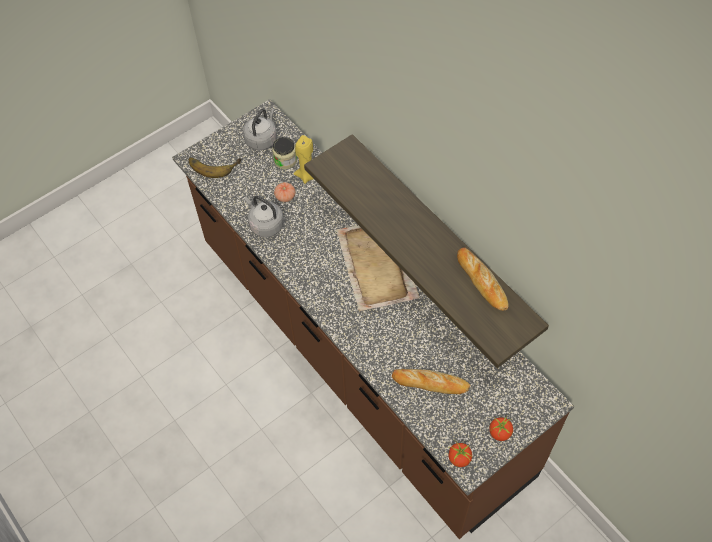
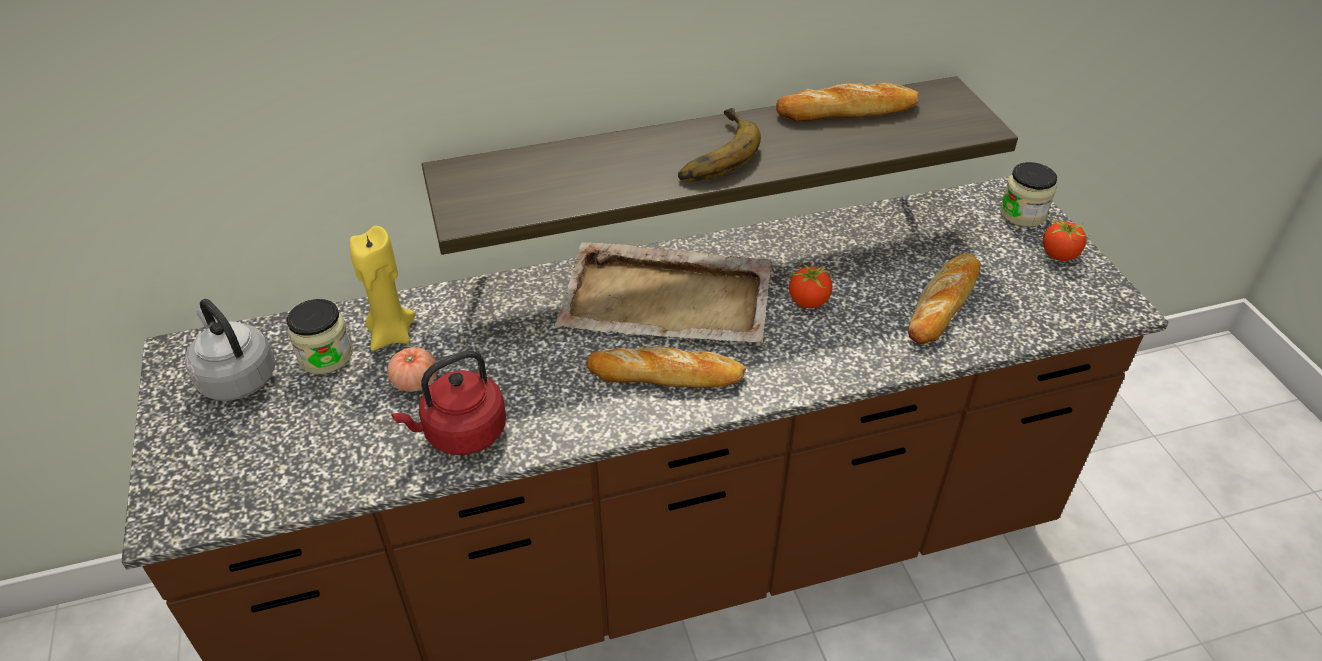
camera: 70 degrees left, 15 degrees down
banana [188,158,241,178] -> banana moved to [678,108,761,181]
grey kettle [244,196,284,237] -> red kettle [391,350,506,455]
tomato [448,440,473,467] -> tomato moved to [788,262,833,308]
none -> bread [587,346,746,388]
none -> jar [1000,162,1057,227]

